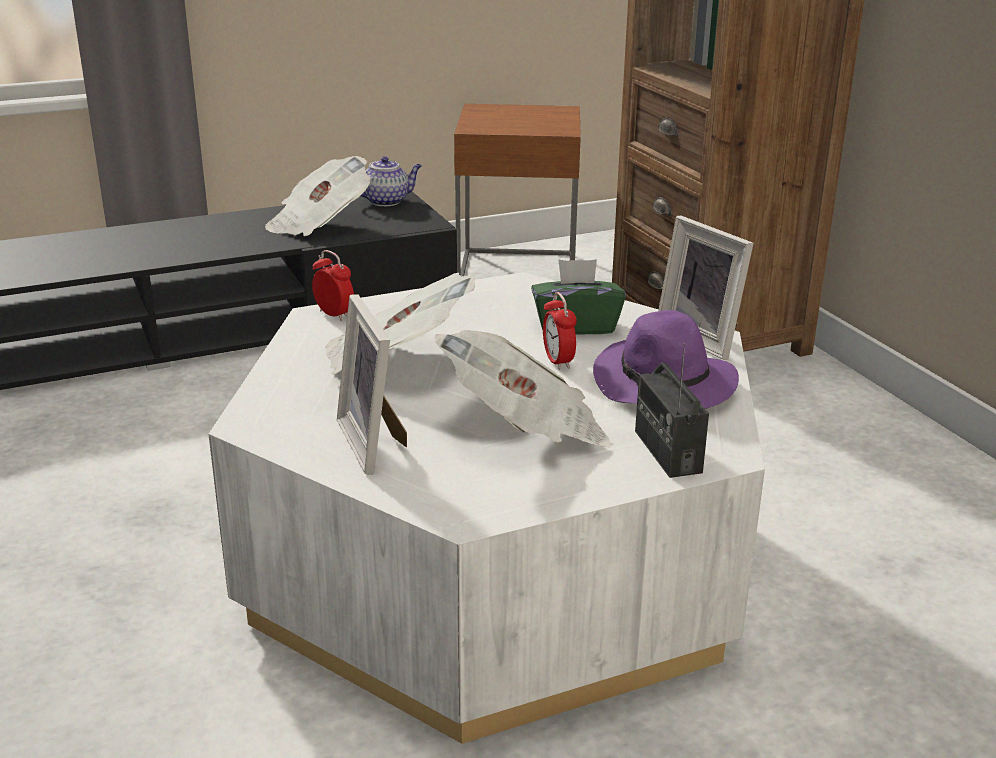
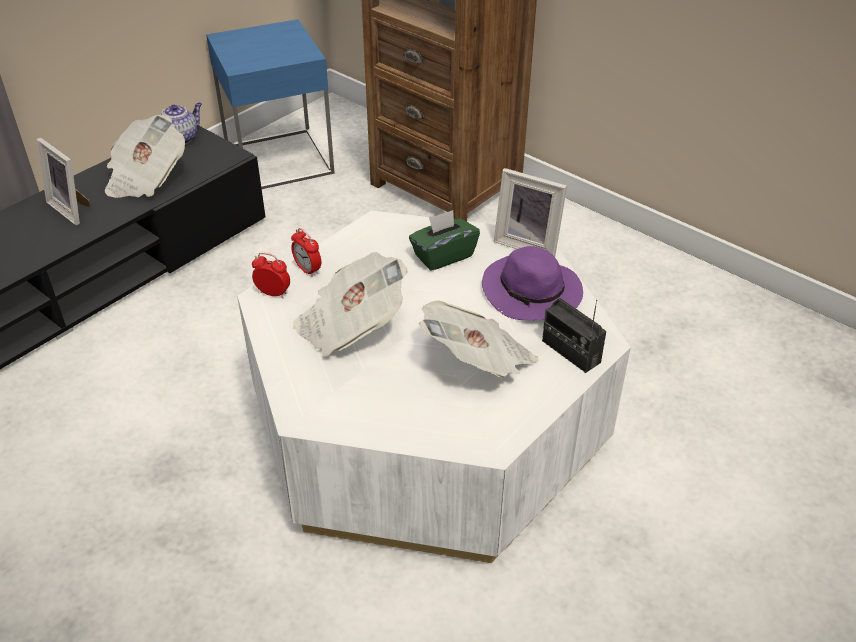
camera: 25 degrees left, 15 degrees up
picture frame [337,295,407,475] -> picture frame moved to [37,138,90,225]
brown side table [454,104,581,276] -> blue side table [206,19,335,189]
alarm clock [543,292,577,370] -> alarm clock moved to [291,228,321,277]

